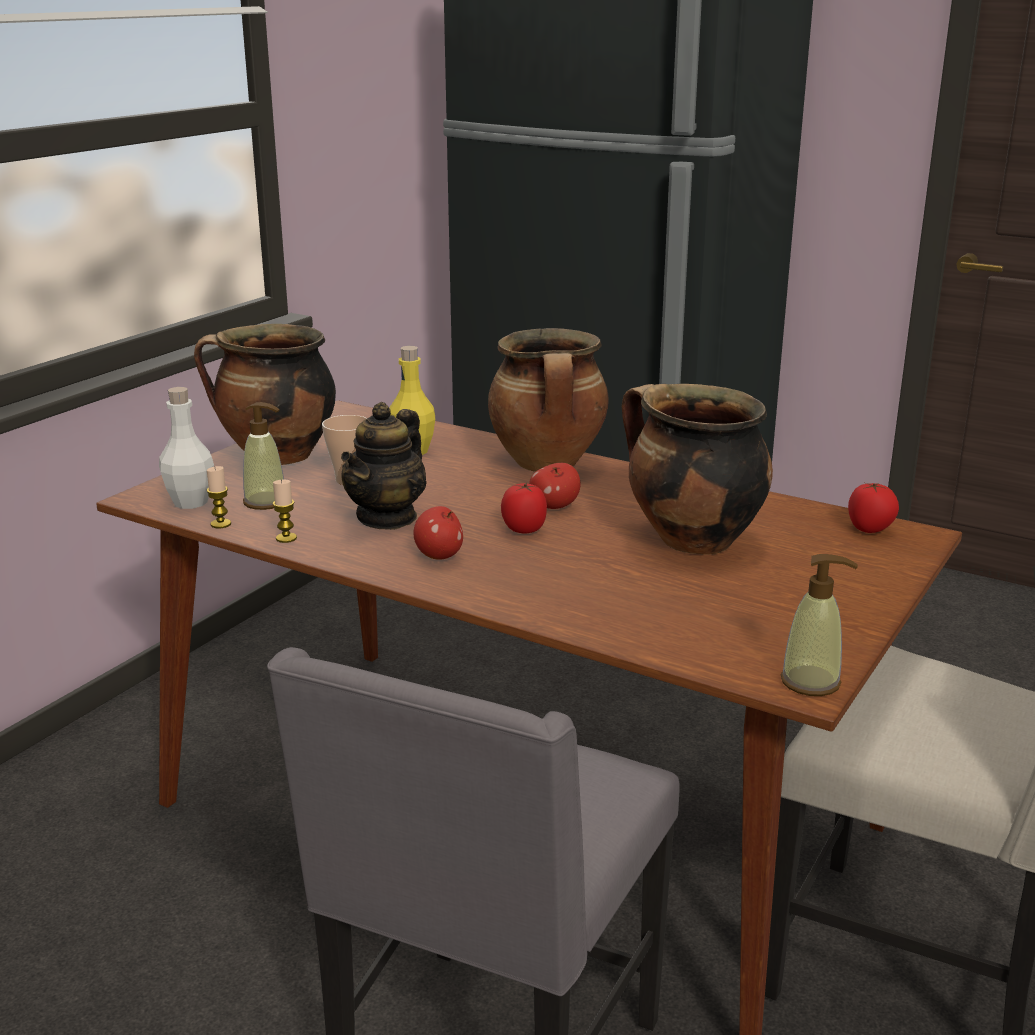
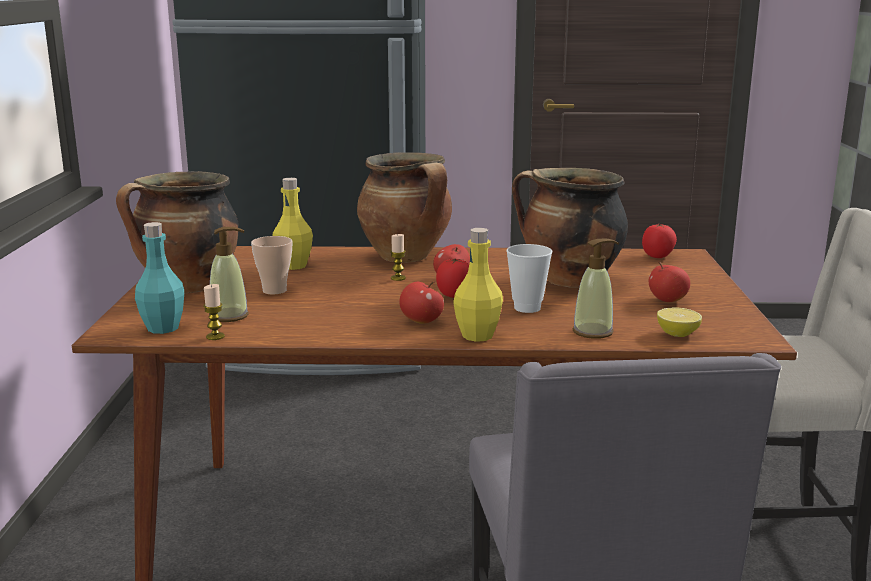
camera: 30 degrees left, 5 degrees down
white bottle [159,387,214,509] -> turquoise bottle [135,222,184,334]
candle [273,480,297,543] -> candle moved to [390,234,406,281]
teapot [341,402,427,530] -> none
soap dispenser [781,554,858,696] -> soap dispenser moved to [572,239,619,339]
none -> yellow bottle [453,228,503,342]
none -> cup [506,244,552,313]
none -> apple [649,262,690,302]
none -> lemon [657,307,702,337]

